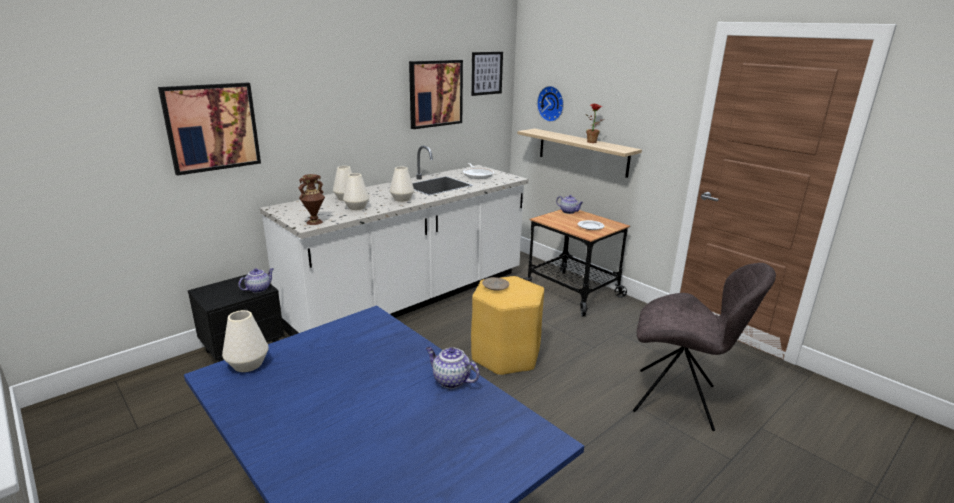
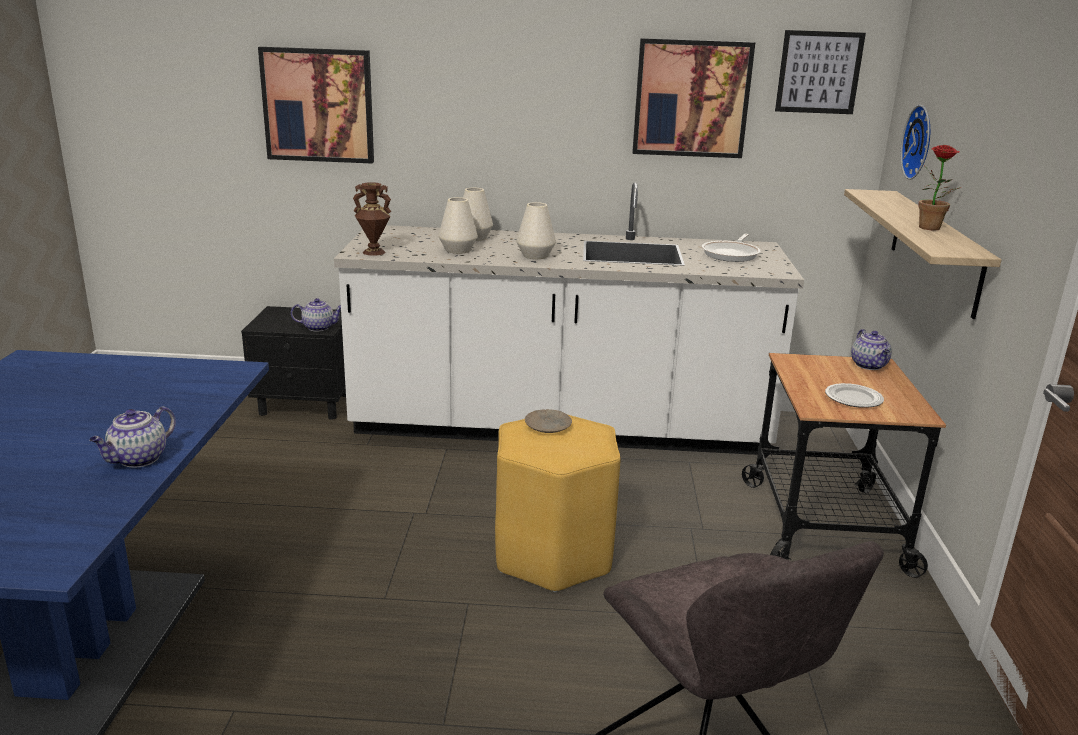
camera: 45 degrees right, 0 degrees up
white vase [222,310,269,372] -> none
teapot [426,347,479,389] -> teapot turned 135 degrees counterclockwise [89,407,176,467]

